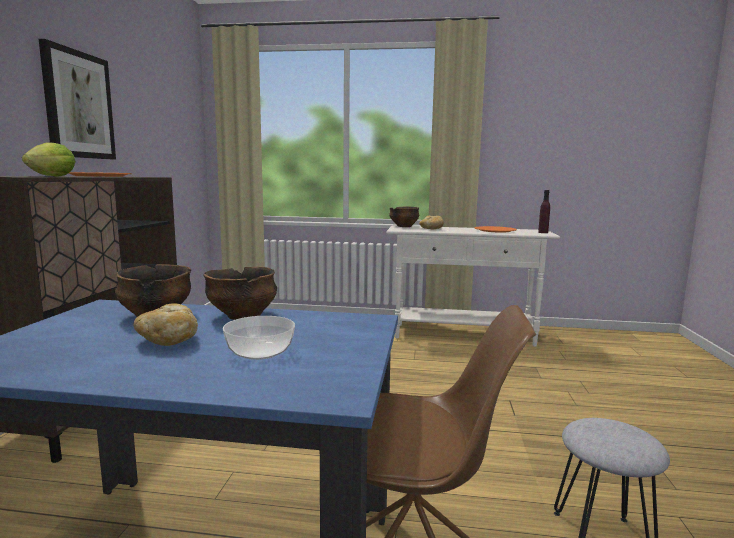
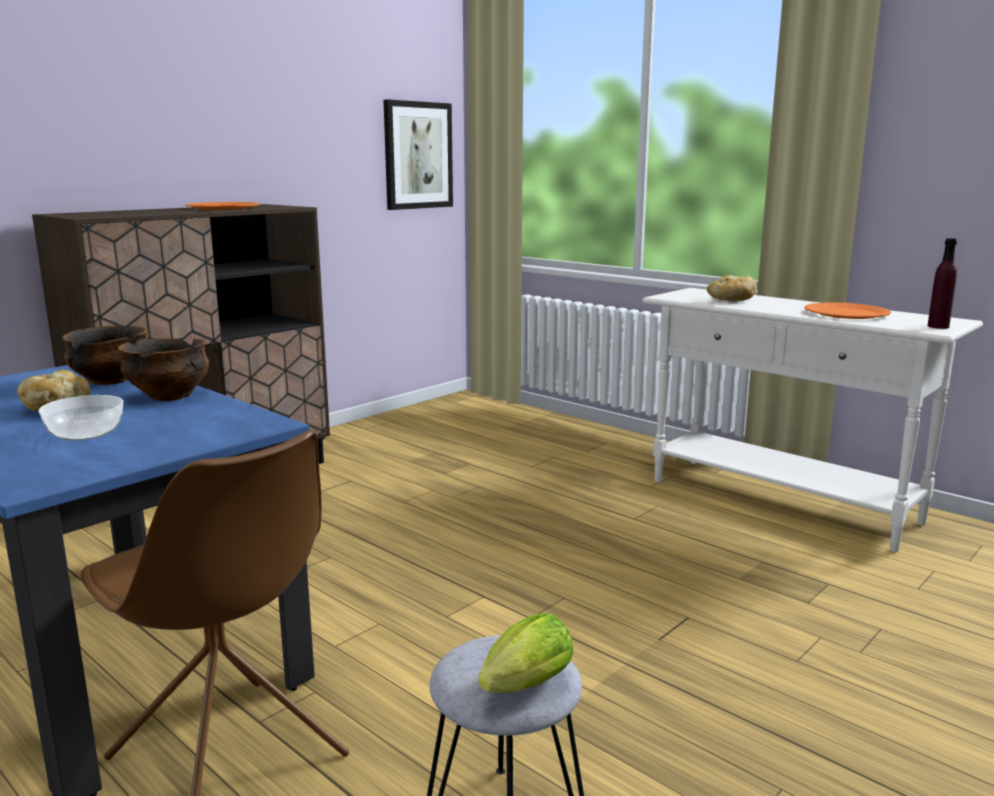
camera: 35 degrees right, 5 degrees up
lettuce [22,142,76,177] -> lettuce moved to [478,613,573,693]
picture [39,39,116,159] -> picture moved to [383,99,453,210]
bowl [389,207,419,227] -> none

